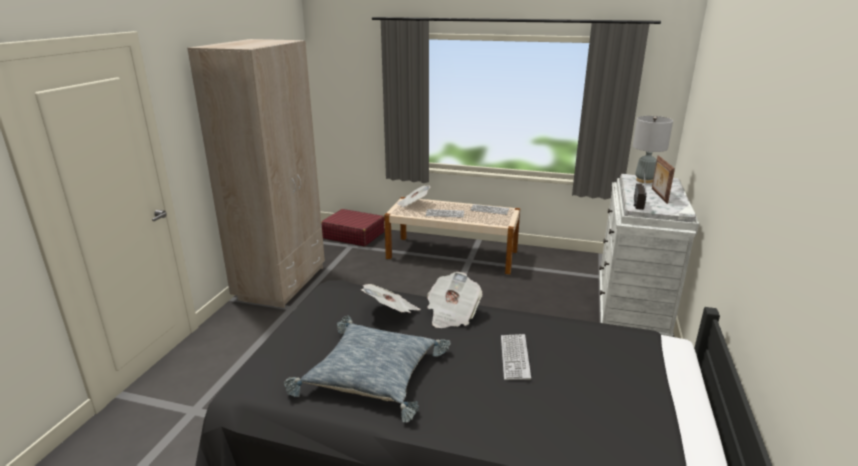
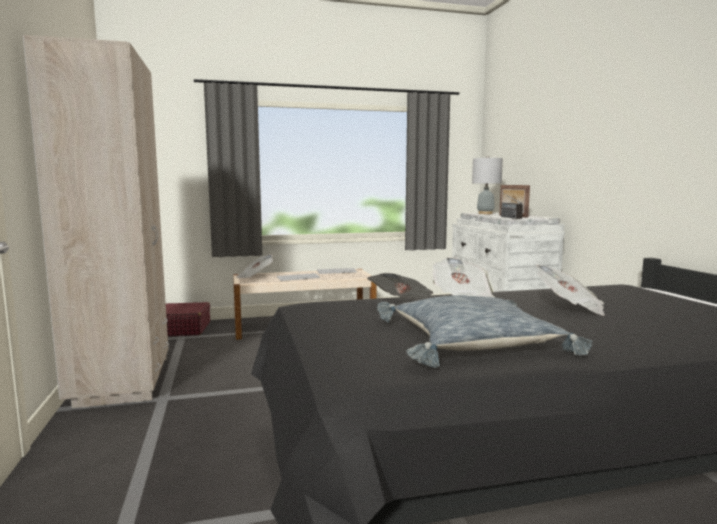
camera: 30 degrees left, 15 degrees down
keyboard [501,334,531,380] -> newspaper [536,265,605,316]

